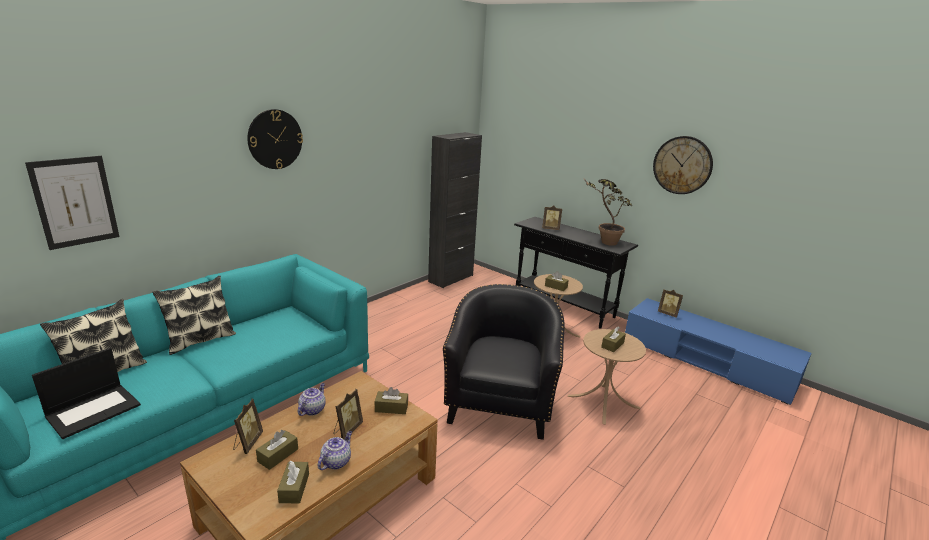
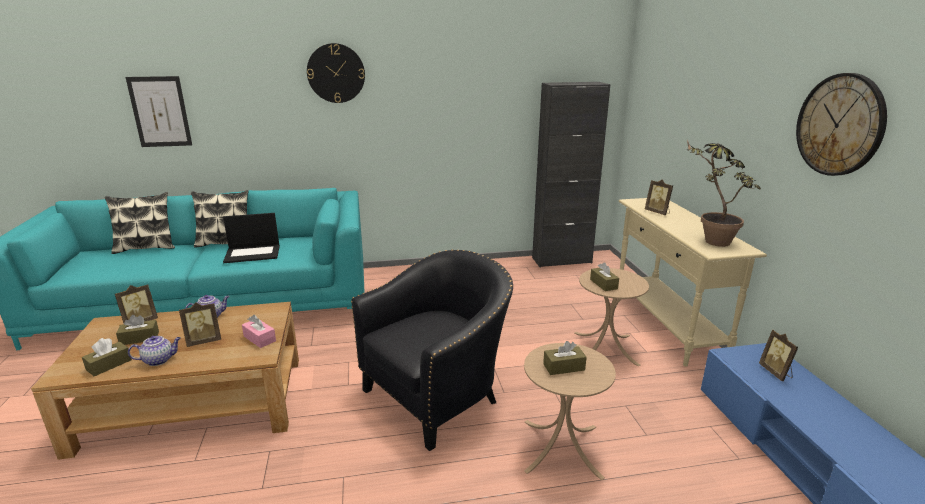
camera: 40 degrees right, 0 degrees up
laptop [32,348,141,439] -> laptop moved to [223,213,280,263]
brown tissue box [375,387,408,414] -> pink tissue box [242,315,276,348]
black console table [514,217,638,329] -> beige console table [619,198,767,367]

